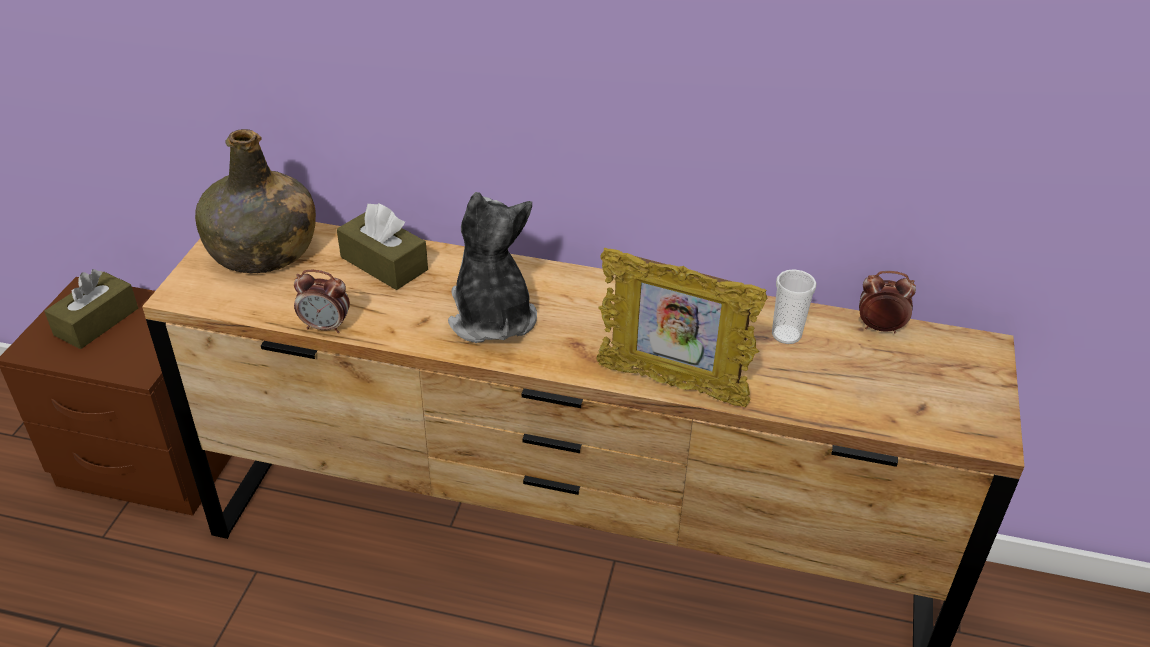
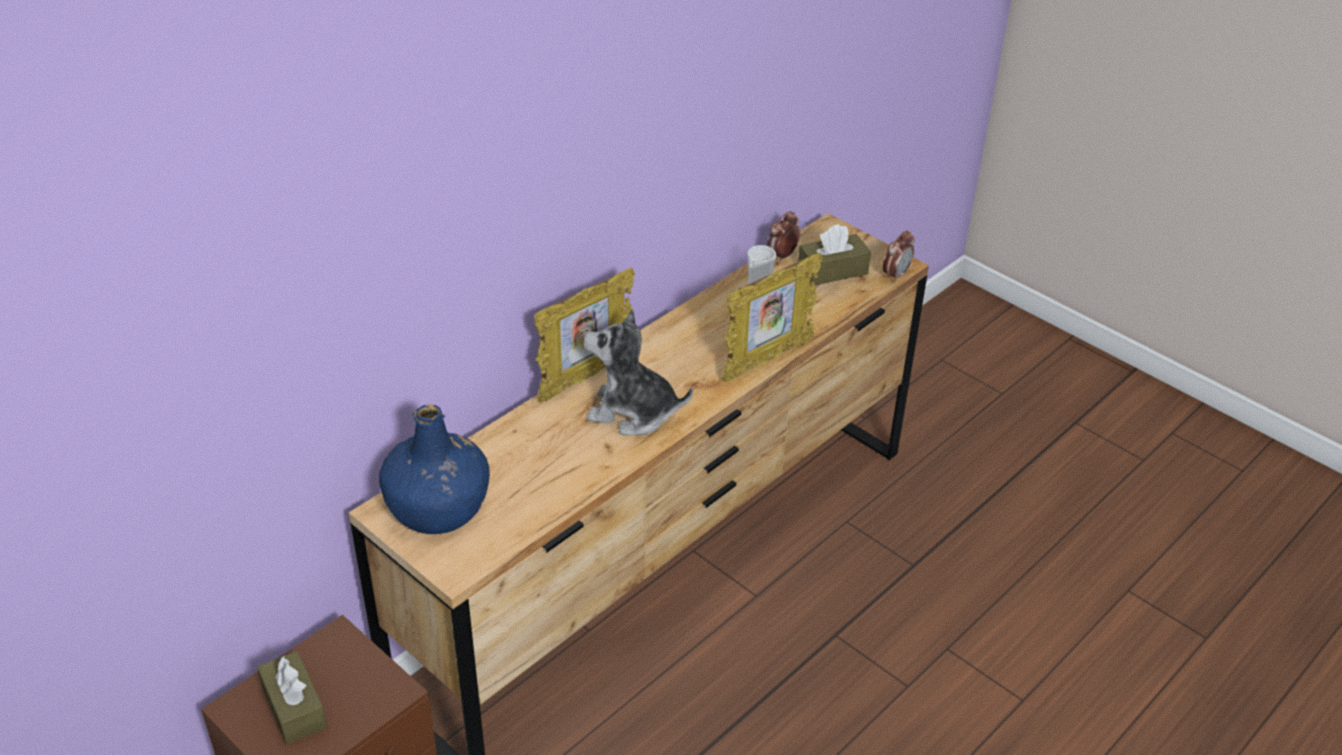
camera: 60 degrees left, 0 degrees up
green bottle [195,129,316,274] -> blue bottle [379,404,490,534]
alarm clock [294,270,350,333] -> alarm clock moved to [882,230,914,283]
brown tissue box [337,203,428,290] -> brown tissue box moved to [798,224,871,285]
none -> picture frame [533,268,635,403]

